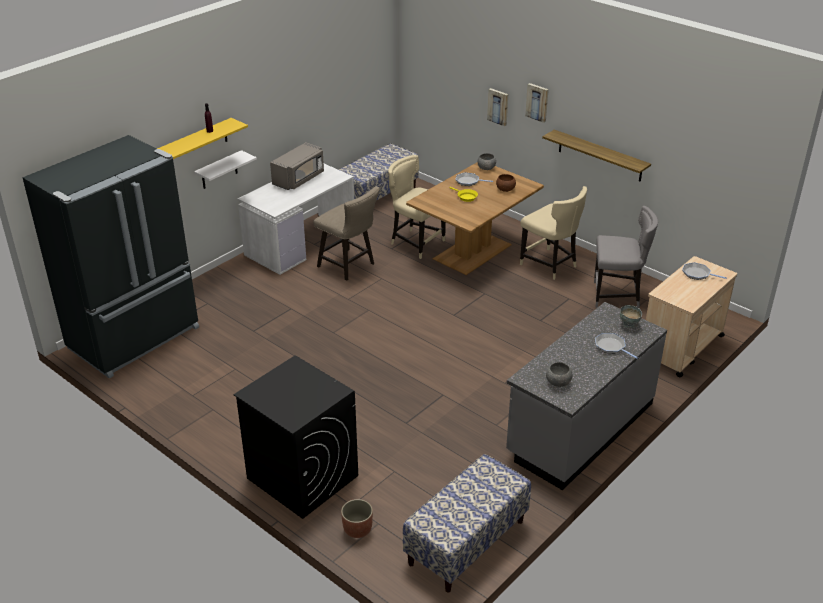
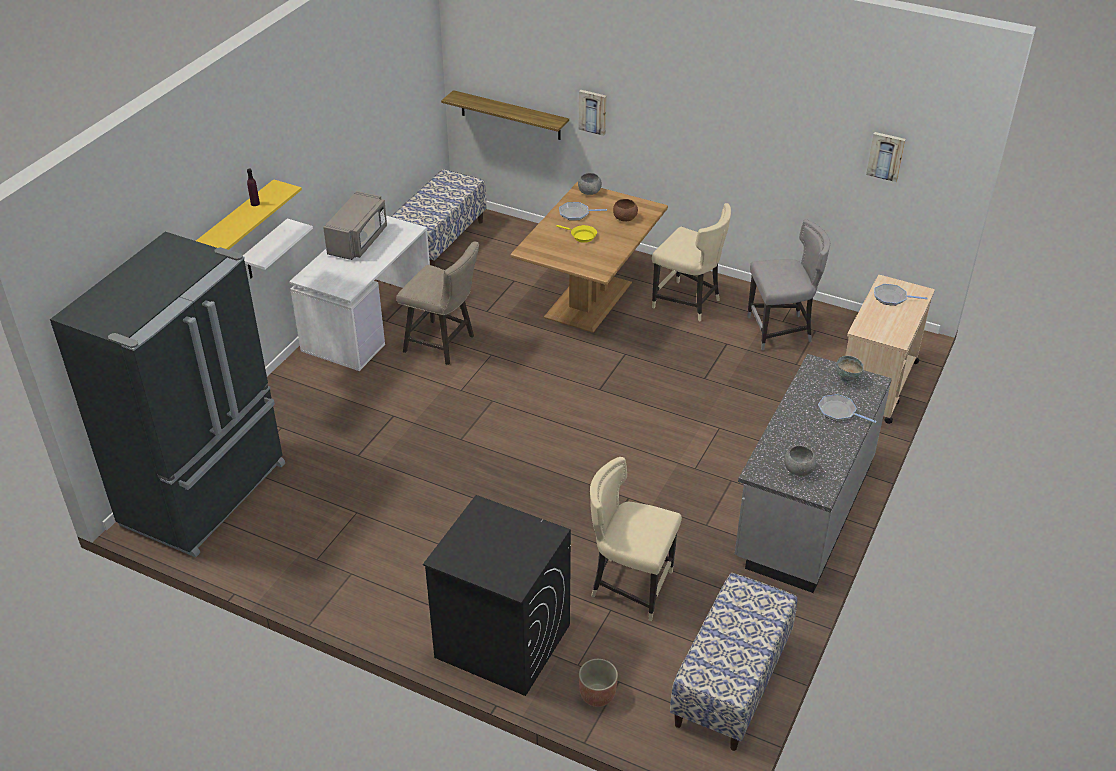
camera: 15 degrees left, 5 degrees up
beige chair [388,155,446,259] -> beige chair moved to [590,457,682,621]
picture [525,83,549,123] -> picture moved to [866,132,906,182]
shelf [542,129,651,182] -> shelf moved to [441,90,569,140]

